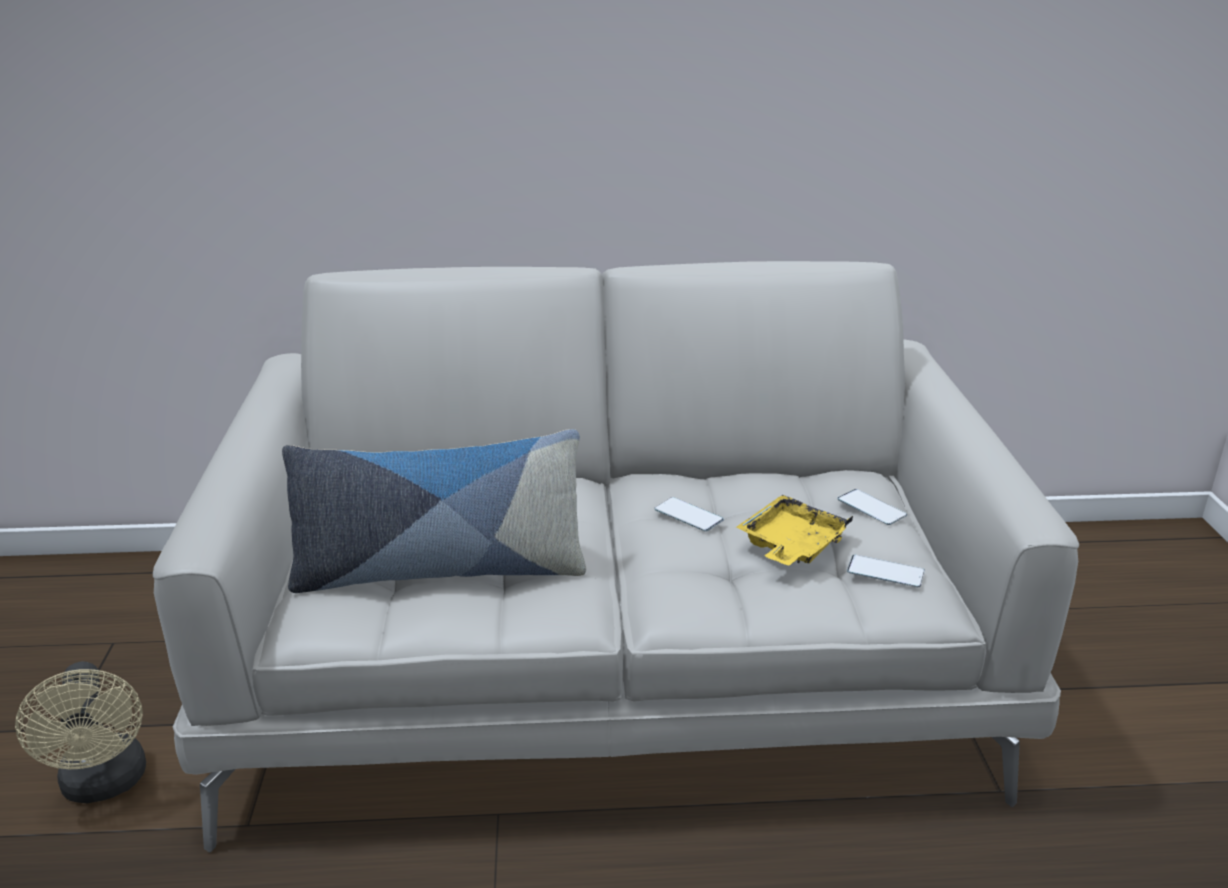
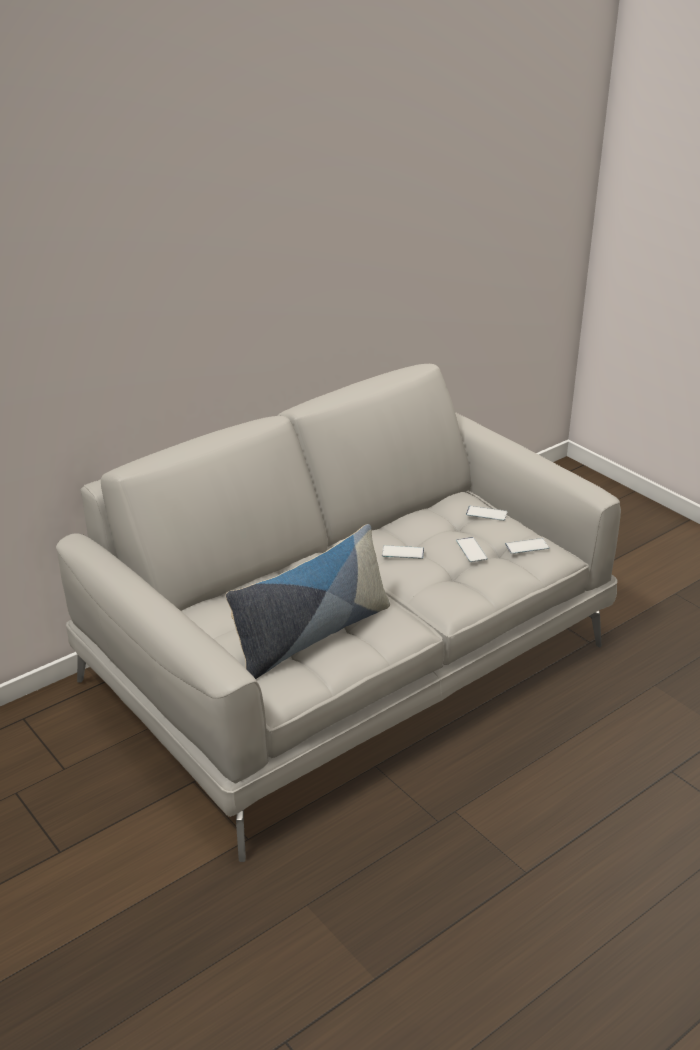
camera: 35 degrees left, 5 degrees up
beige fan [15,662,146,803] -> none
yellow tray [736,495,853,566] -> phone [456,537,488,562]

